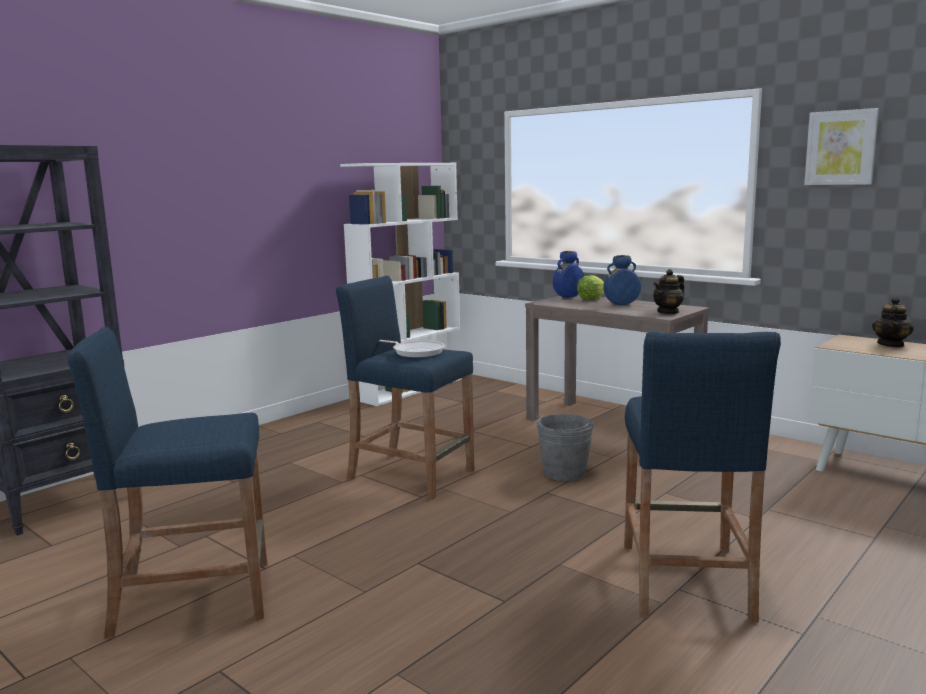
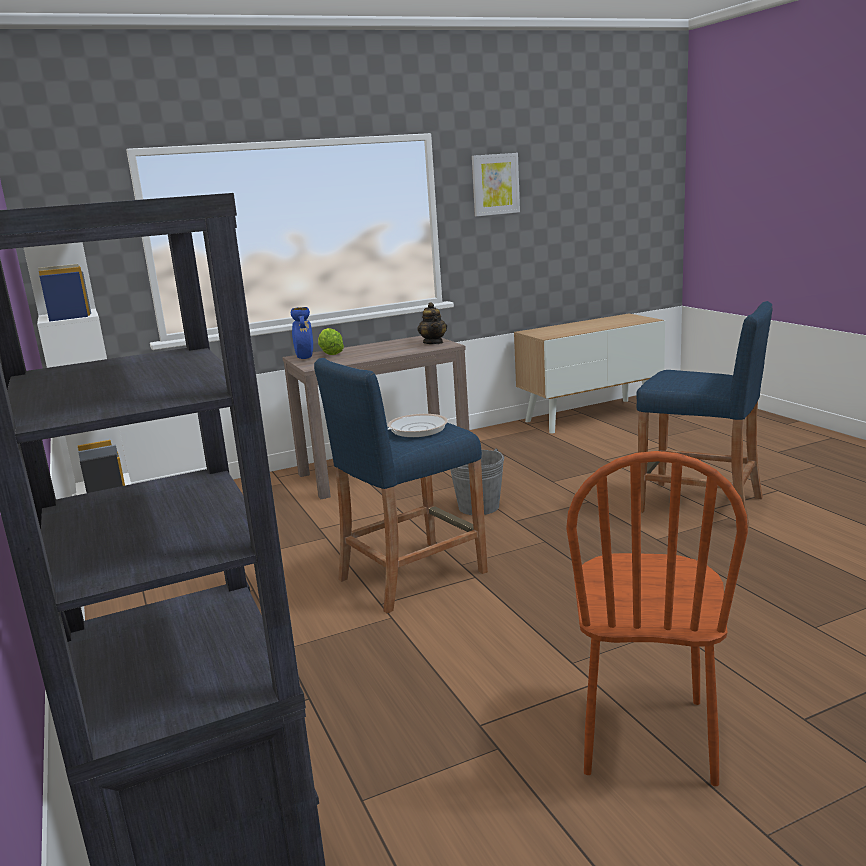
camera: 65 degrees left, 5 degrees up
blue stool [67,327,267,638] -> brown chair [566,451,748,786]
blue vase [603,255,641,305] -> none
teapot [872,297,914,348] -> none

